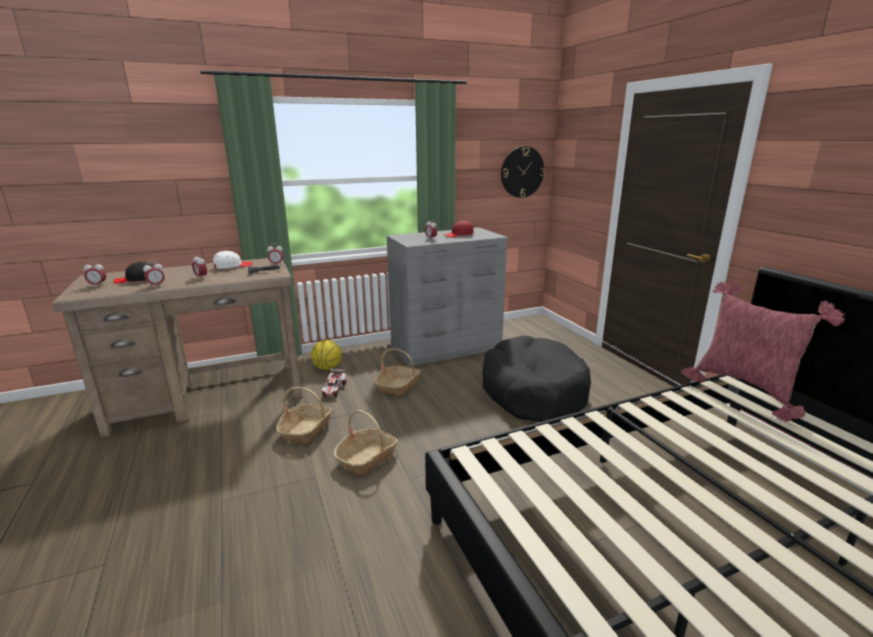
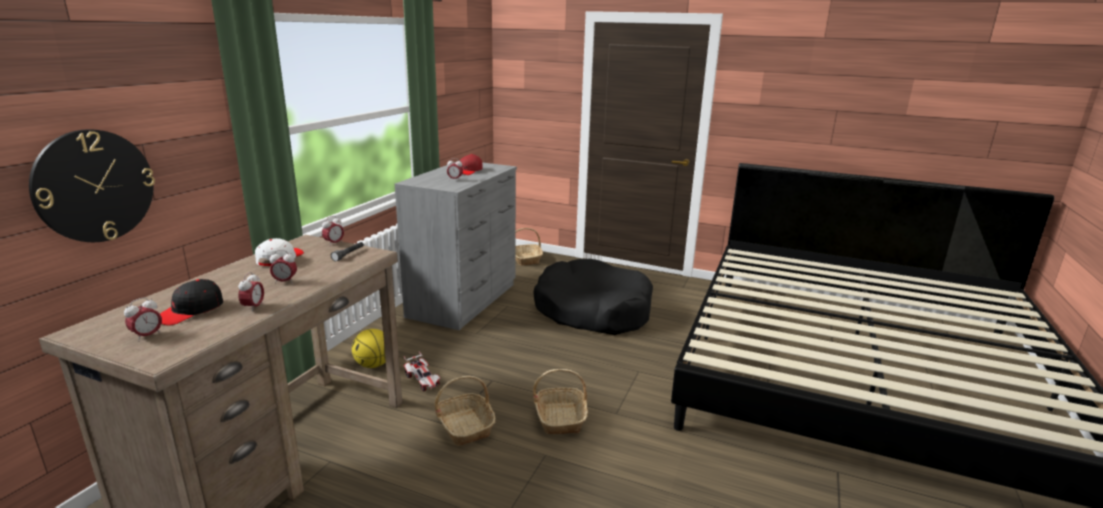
camera: 45 degrees left, 0 degrees up
basket [375,348,421,397] -> basket moved to [515,228,543,266]
wall clock [501,146,545,198] -> wall clock moved to [29,129,155,242]
red pillow [681,281,845,422] -> none

